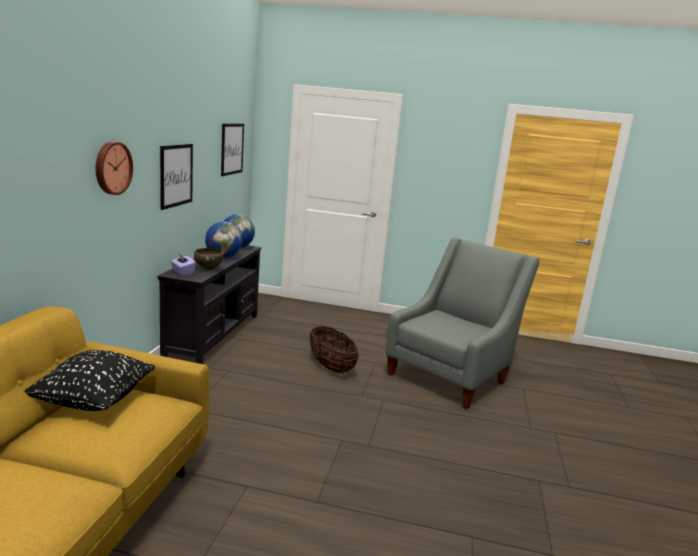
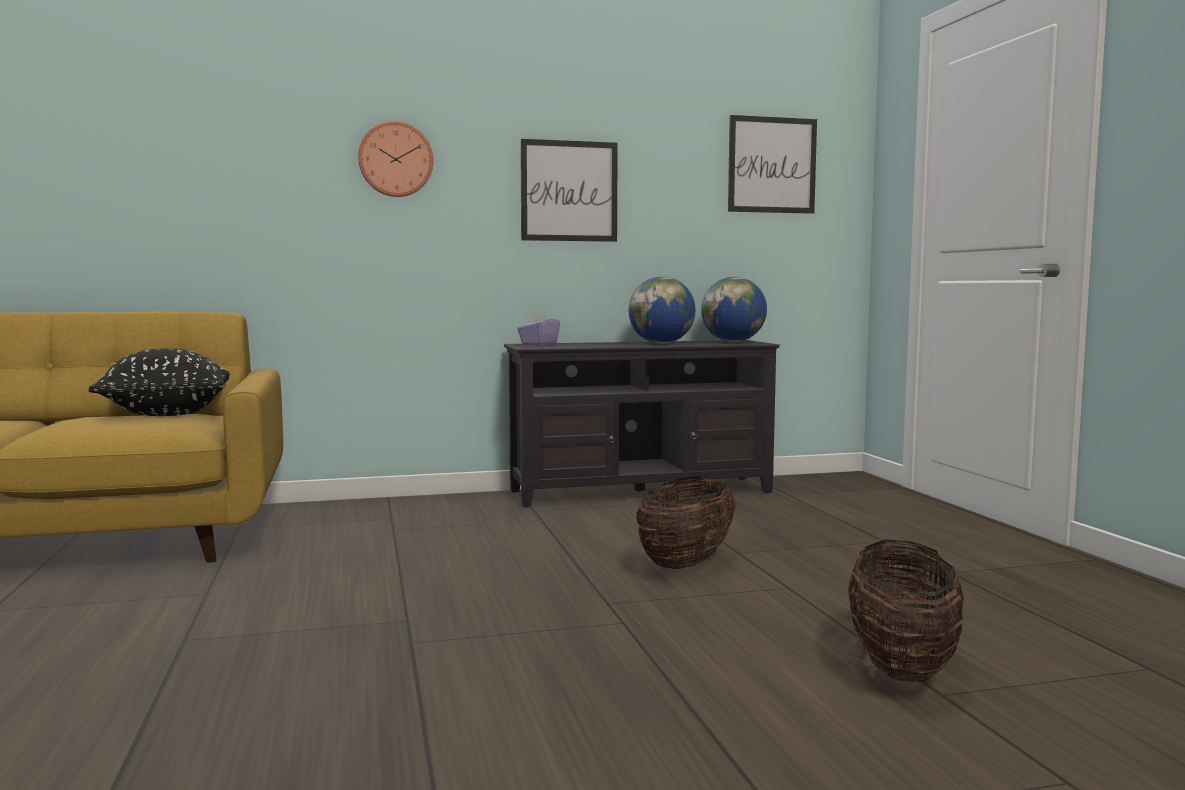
camera: 65 degrees right, 10 degrees down
brown bowl [194,248,224,271] -> none
grey armchair [385,237,539,409] -> basket [848,539,964,682]

